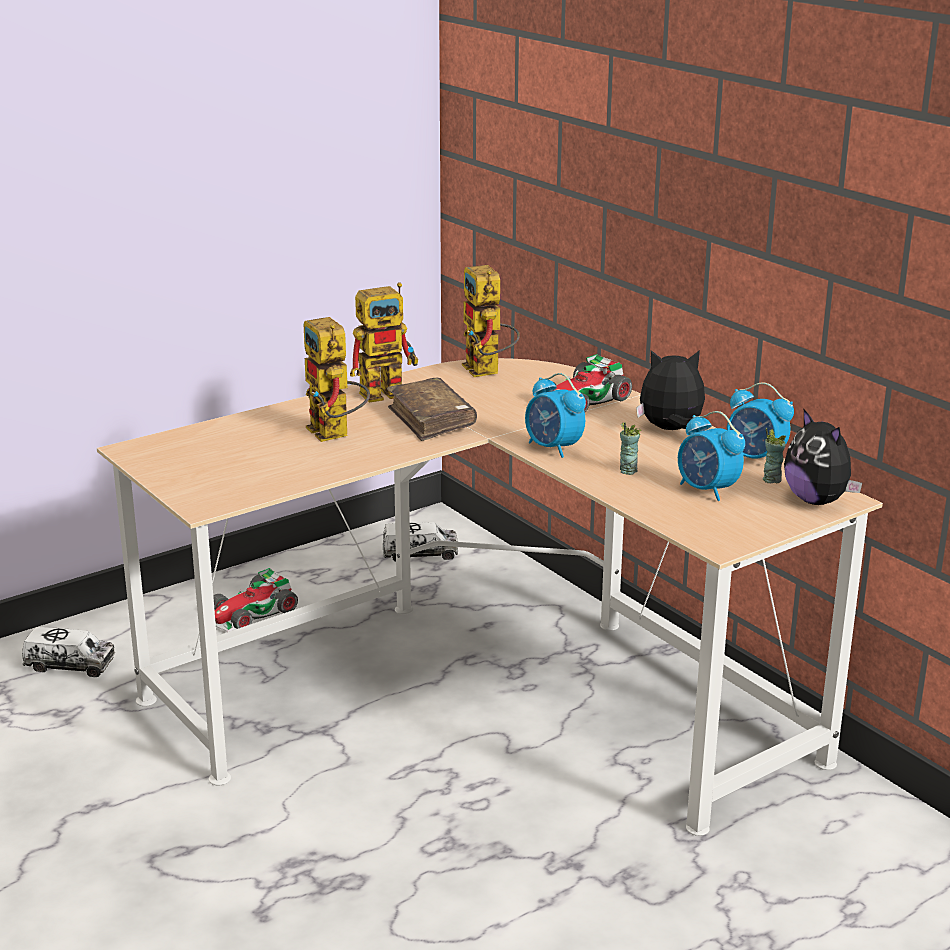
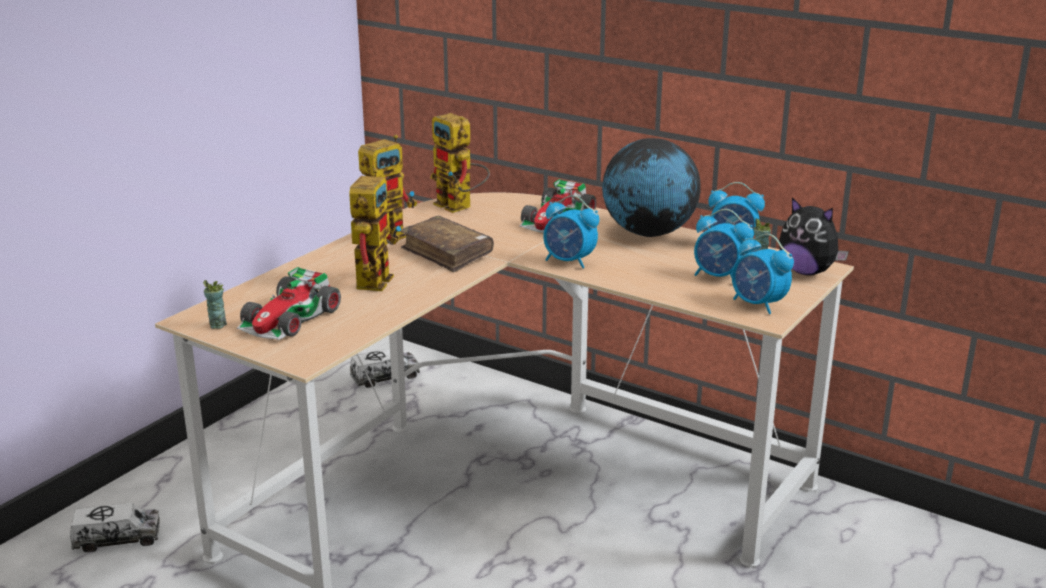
camera: 20 degrees left, 0 degrees up
toy car [213,568,298,632] -> toy car moved to [237,267,341,340]
toy robot [304,317,370,442] -> toy robot turned 120 degrees counterclockwise [349,168,401,291]
cup [620,422,641,475] -> cup moved to [203,280,227,329]
plush toy [636,350,705,430] -> globe [602,138,701,237]
none -> alarm clock [732,234,794,314]

